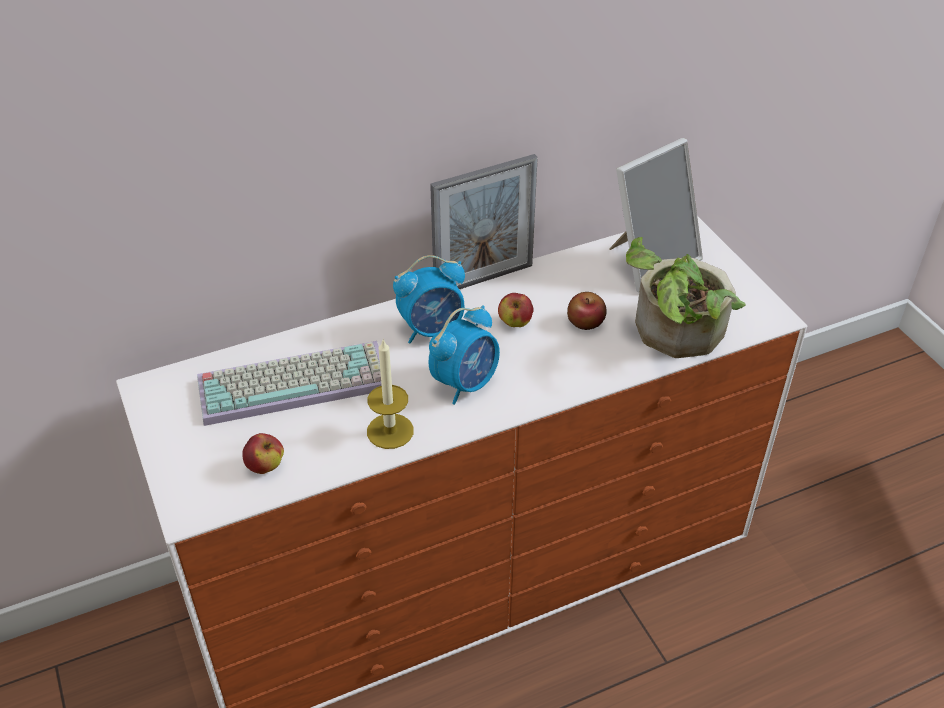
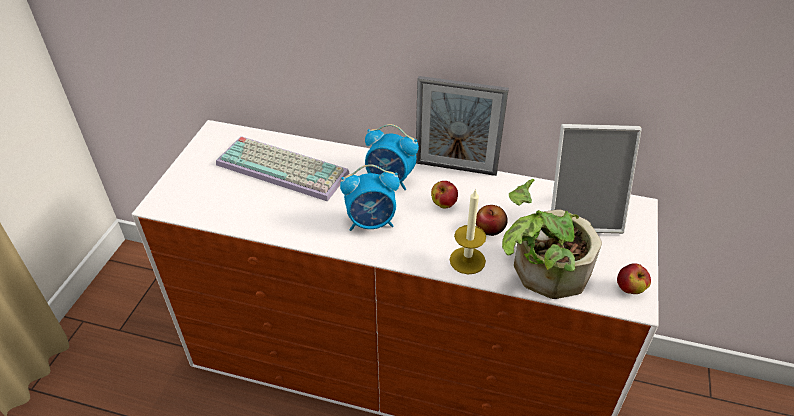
camera: 40 degrees right, 0 degrees up
apple [242,433,284,474] -> apple moved to [617,263,651,294]
candle [367,338,414,449] -> candle moved to [450,189,486,274]

